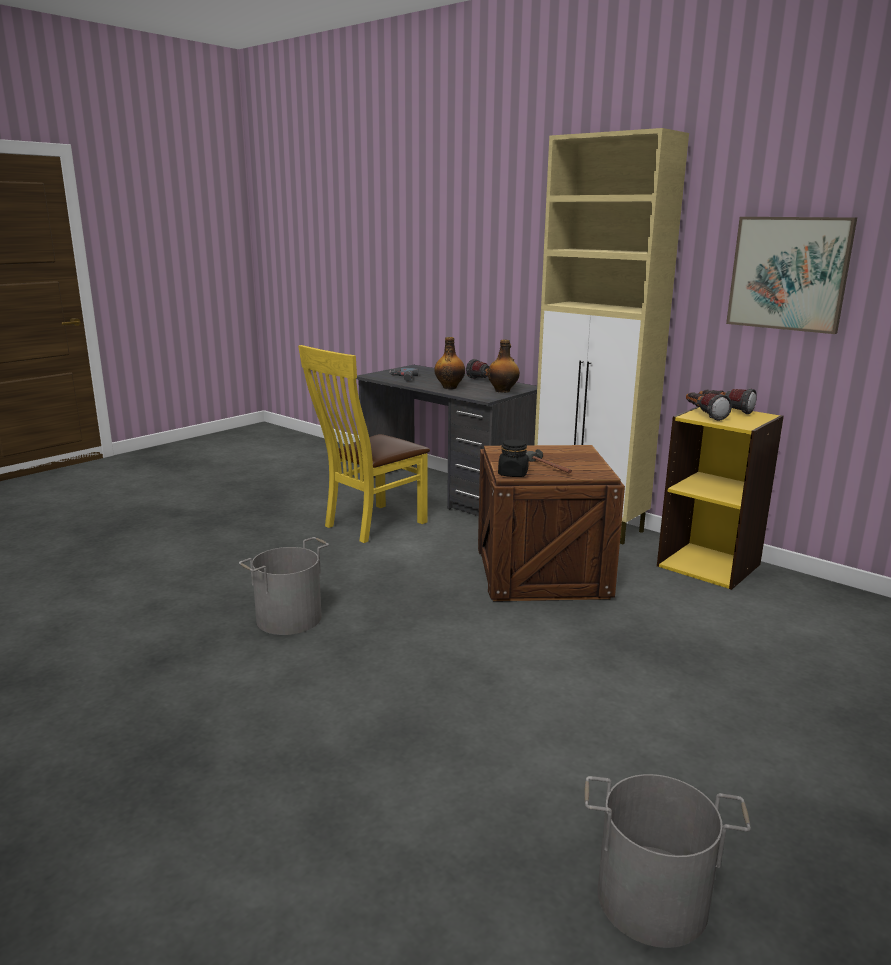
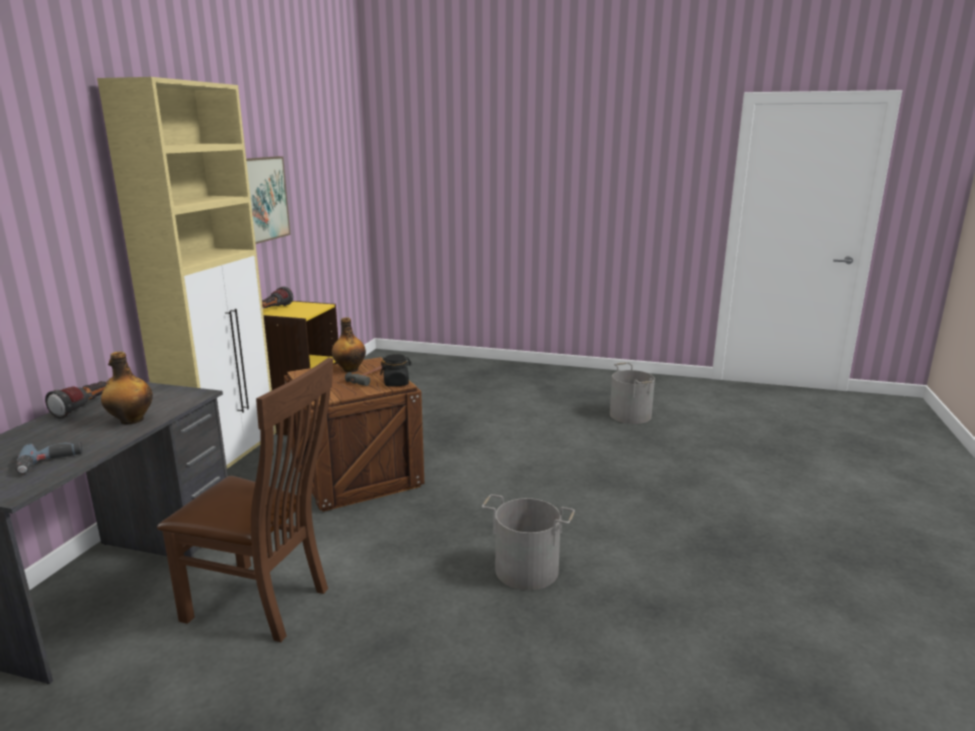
camera: 115 degrees left, 0 degrees up
yellow chair [298,345,430,543] -> brown chair [157,358,333,642]
bottle [487,340,520,393] -> bottle moved to [332,317,366,372]
flashlight [686,392,732,421] -> none

